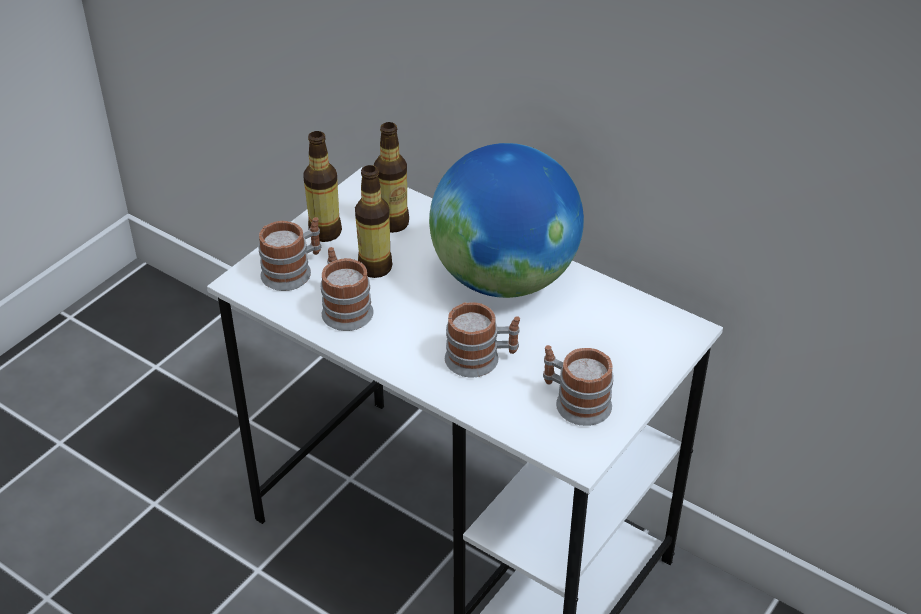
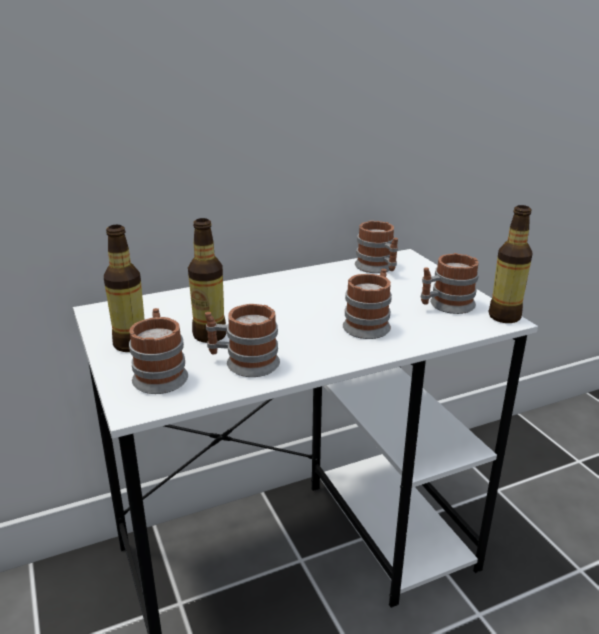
camera: 60 degrees left, 15 degrees down
bottle [374,122,409,233] -> bottle moved to [489,205,532,323]
globe [429,143,584,298] -> none
none -> mug [355,220,398,273]

